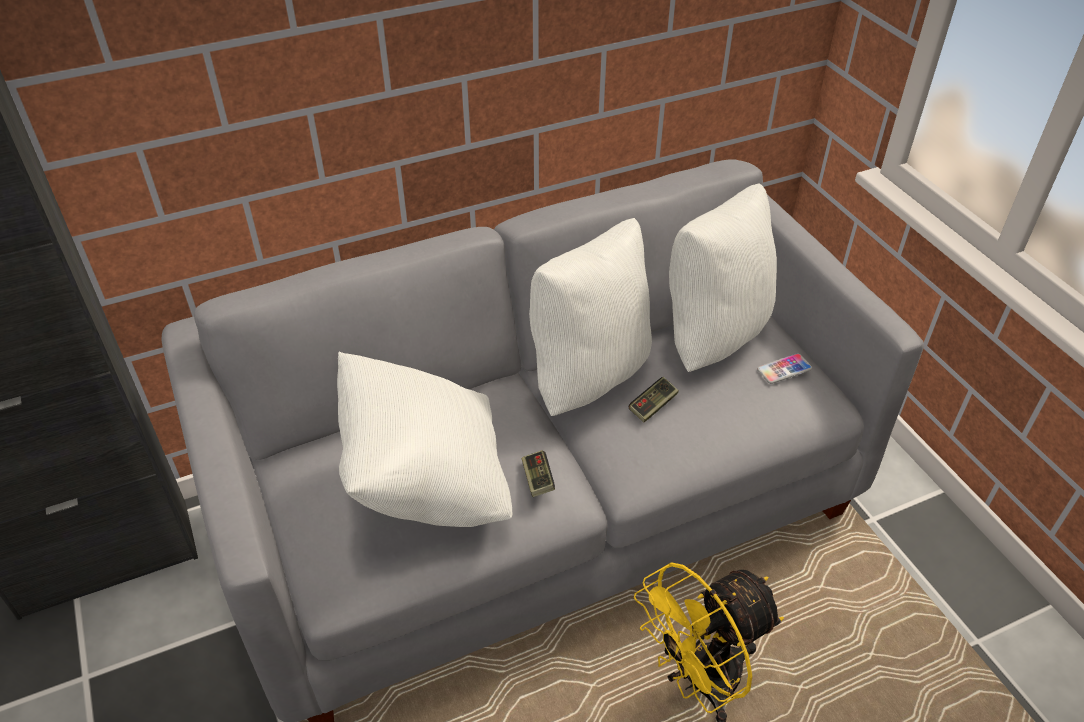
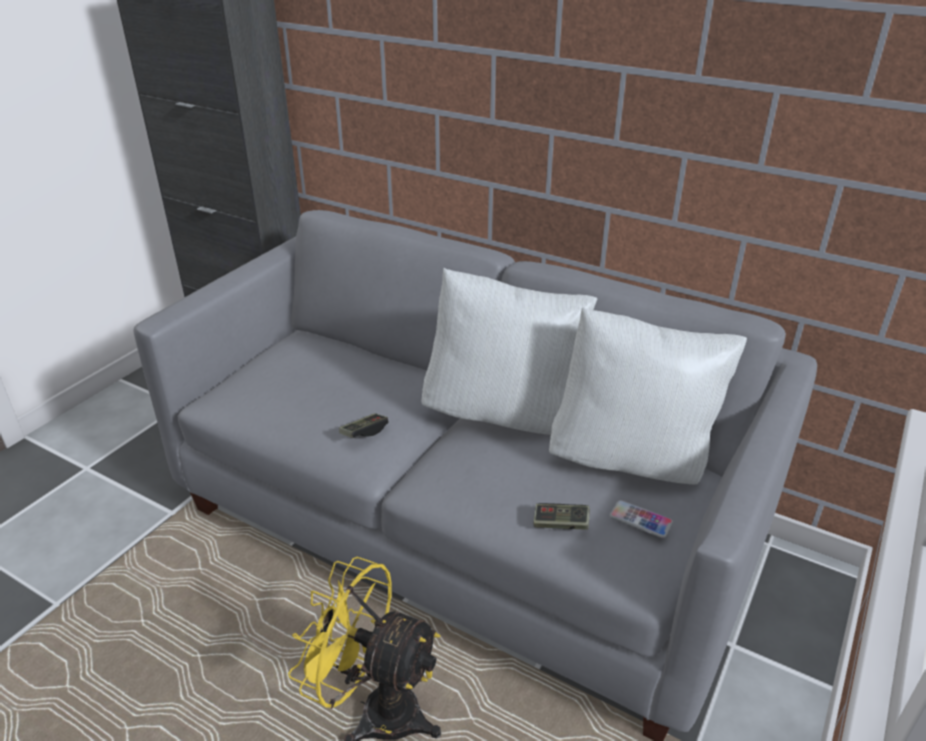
camera: 55 degrees right, 10 degrees down
white pillow [337,352,512,527] -> none
game controller [629,377,679,423] -> game controller moved to [533,503,590,530]

